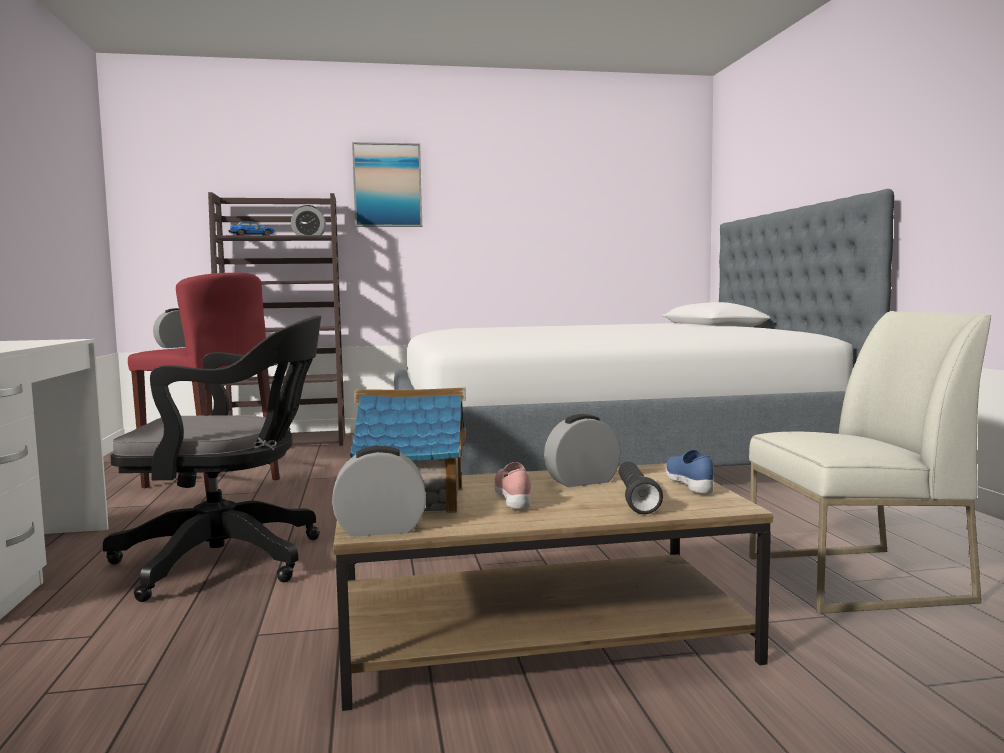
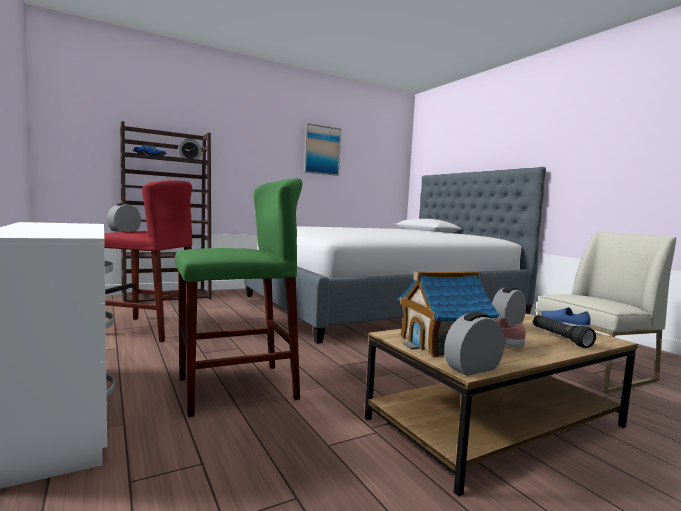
camera: 20 degrees left, 0 degrees up
black office chair [103,316,321,602] -> green stool [175,178,302,417]
picture [352,142,422,227] -> picture moved to [304,123,341,176]

